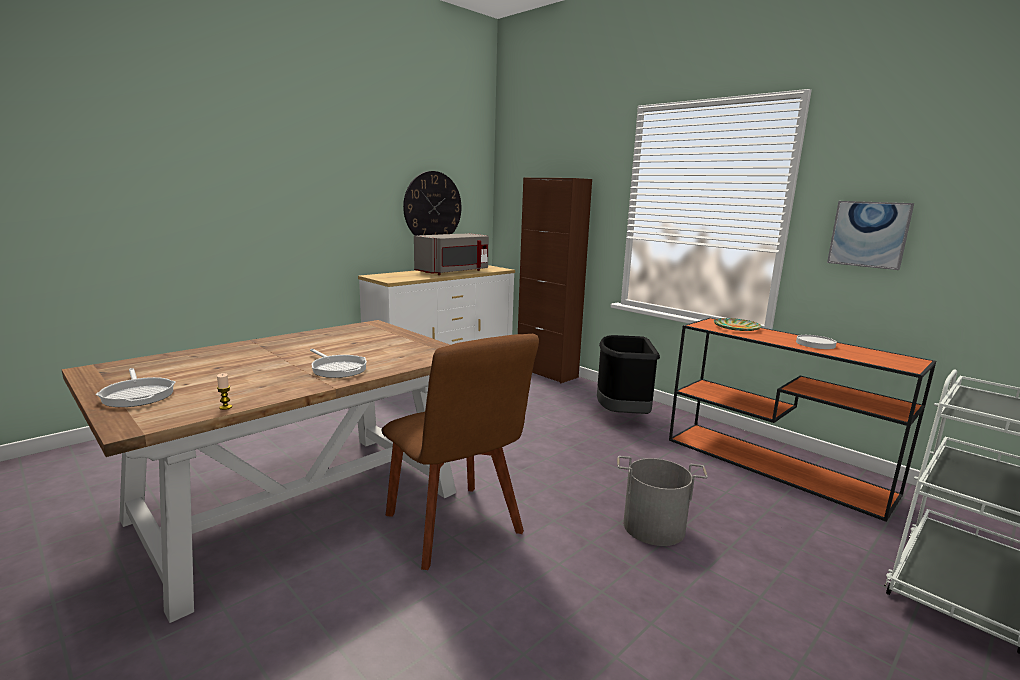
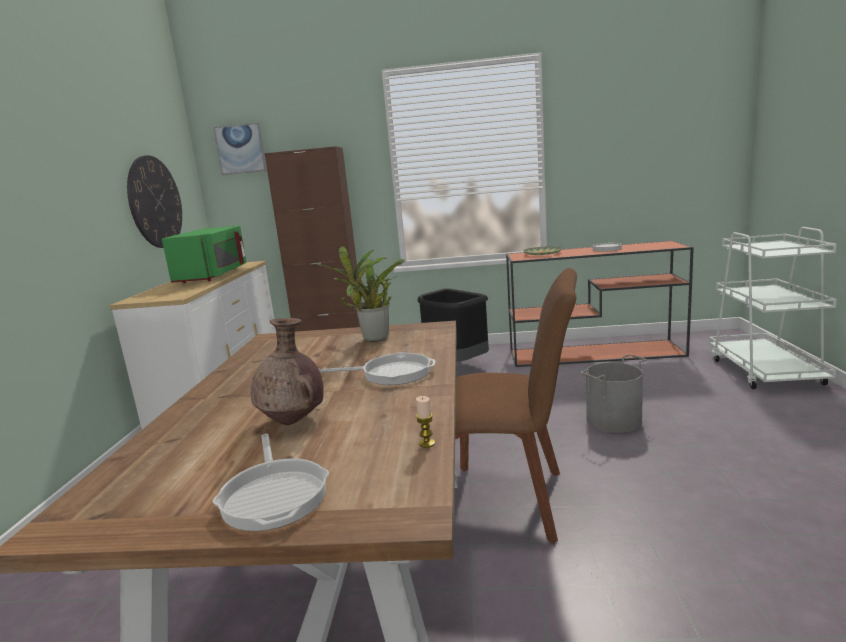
camera: 40 degrees left, 0 degrees up
frying pan [96,368,176,407] -> frying pan turned 60 degrees clockwise [212,434,329,531]
grey microwave [414,233,489,275] -> green microwave [162,226,247,283]
picture [827,201,914,270] -> picture moved to [213,123,267,175]
none -> brown vase [250,318,324,425]
none -> potted plant [317,247,405,342]

